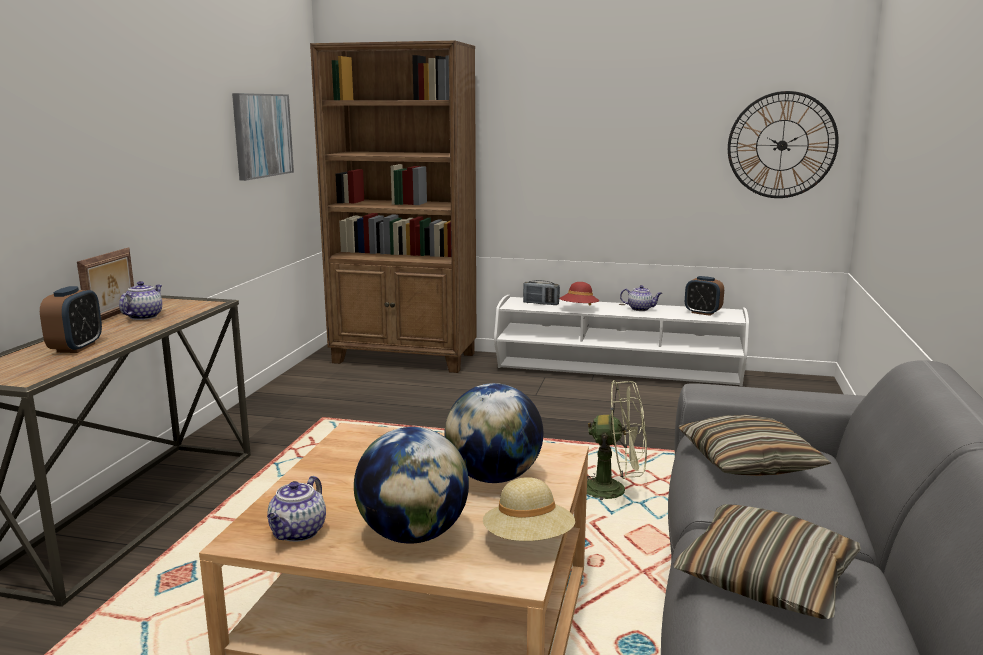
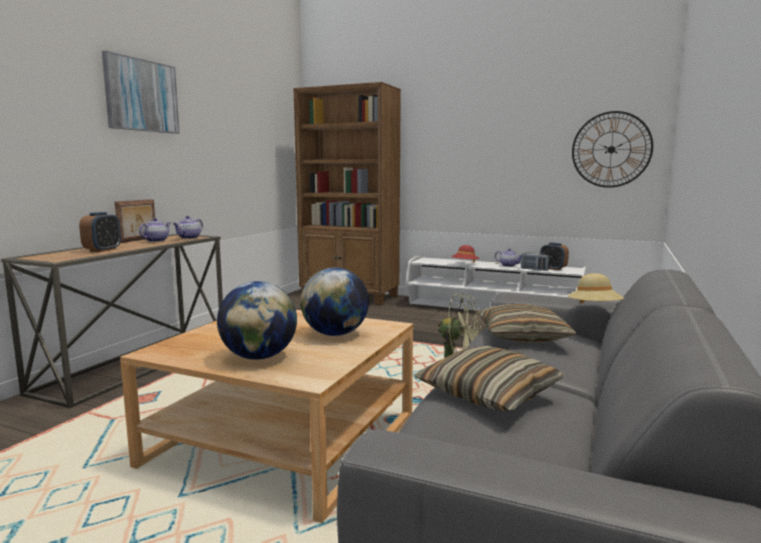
camera: 10 degrees right, 5 degrees down
picture [232,93,294,181] -> picture moved to [102,51,180,134]
teapot [267,476,326,542] -> teapot moved to [173,216,203,239]
beige hat [483,477,575,541] -> beige hat moved to [568,273,624,304]
radio [523,280,560,305] -> radio moved to [521,252,550,271]

